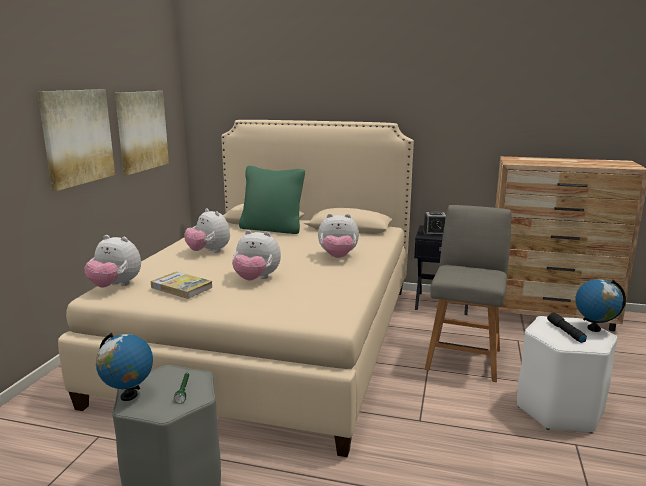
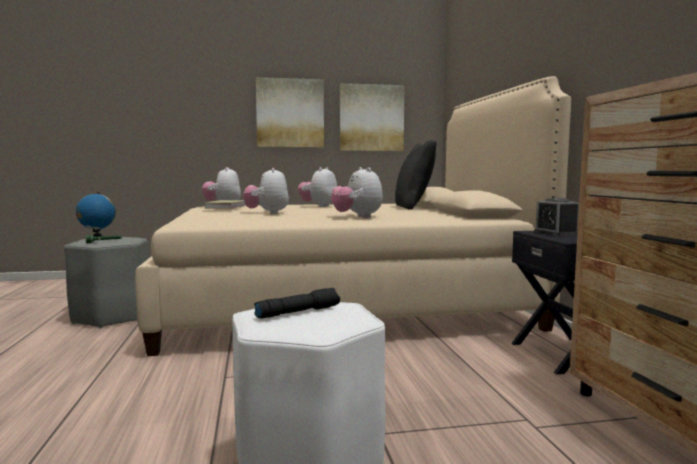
camera: 65 degrees right, 10 degrees down
green pillow [239,166,305,234] -> black pillow [395,140,437,210]
grey chair [425,205,511,382] -> none
globe [575,279,626,332] -> none

